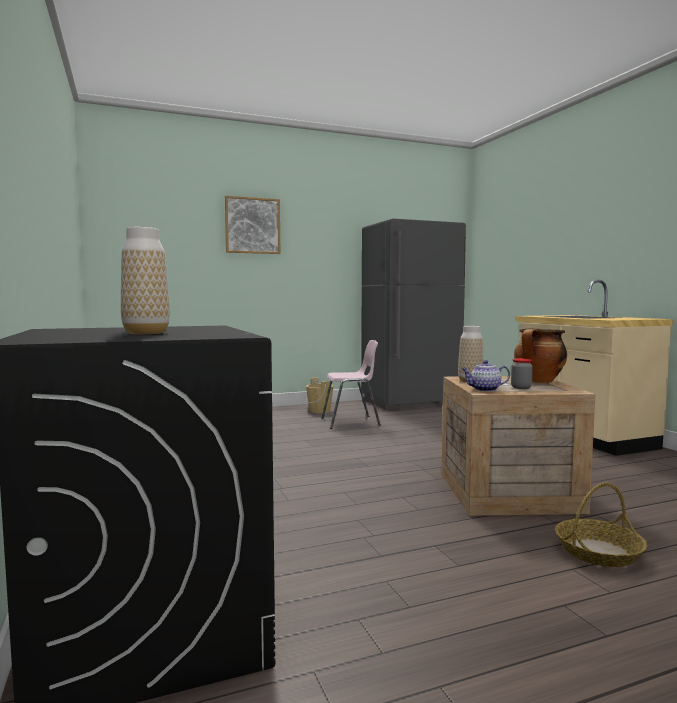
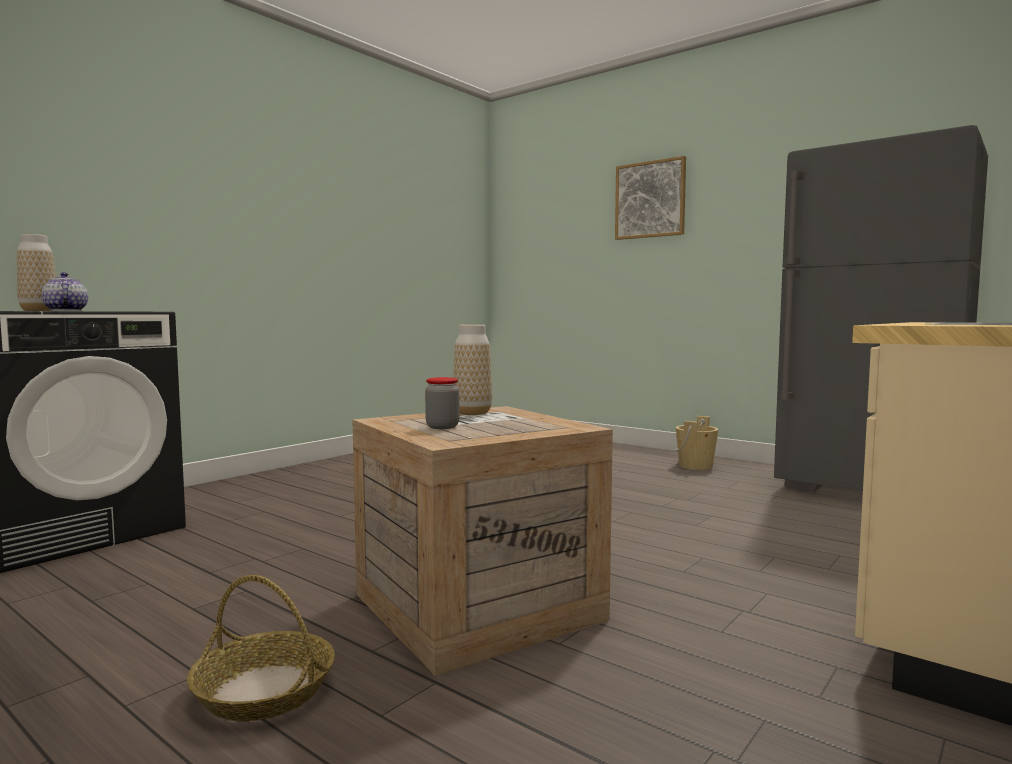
camera: 60 degrees right, 0 degrees up
pink chair [321,340,381,429] -> none
teapot [461,360,510,391] -> teapot moved to [41,272,88,311]
cooking pot [514,328,567,383] -> none

